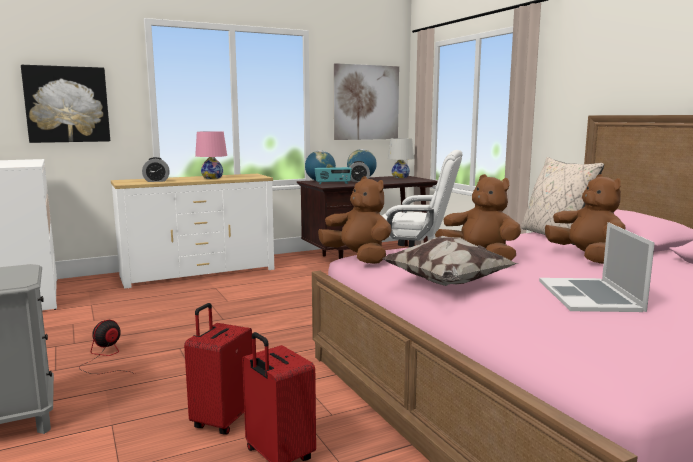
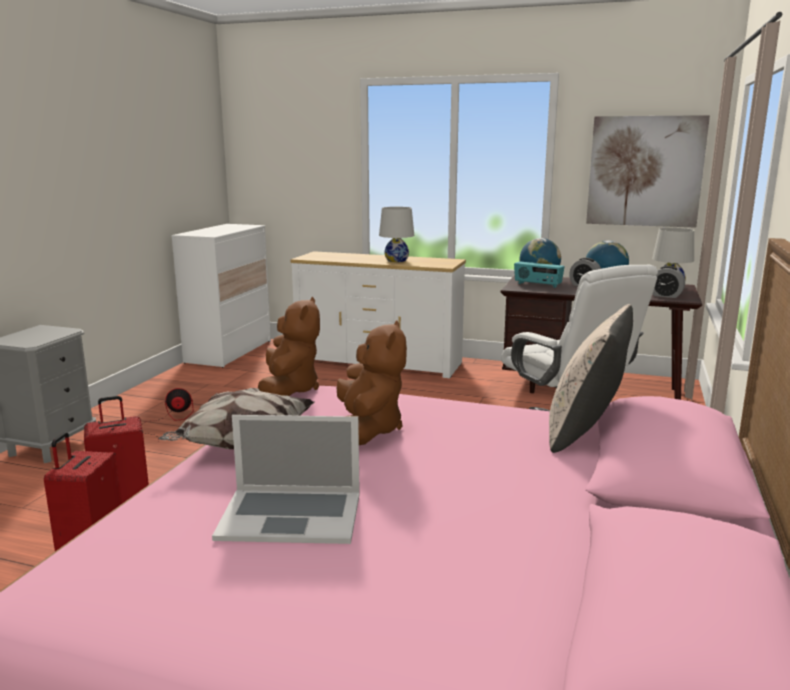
camera: 45 degrees right, 5 degrees up
picture [21,65,110,143] -> none
alarm clock [142,157,170,182] -> alarm clock moved to [653,266,685,298]
pink table lamp [195,131,227,179] -> white table lamp [379,207,414,262]
laptop [539,222,655,312] -> laptop turned 135 degrees counterclockwise [212,415,360,544]
brown plush toy [545,174,626,264] -> none

